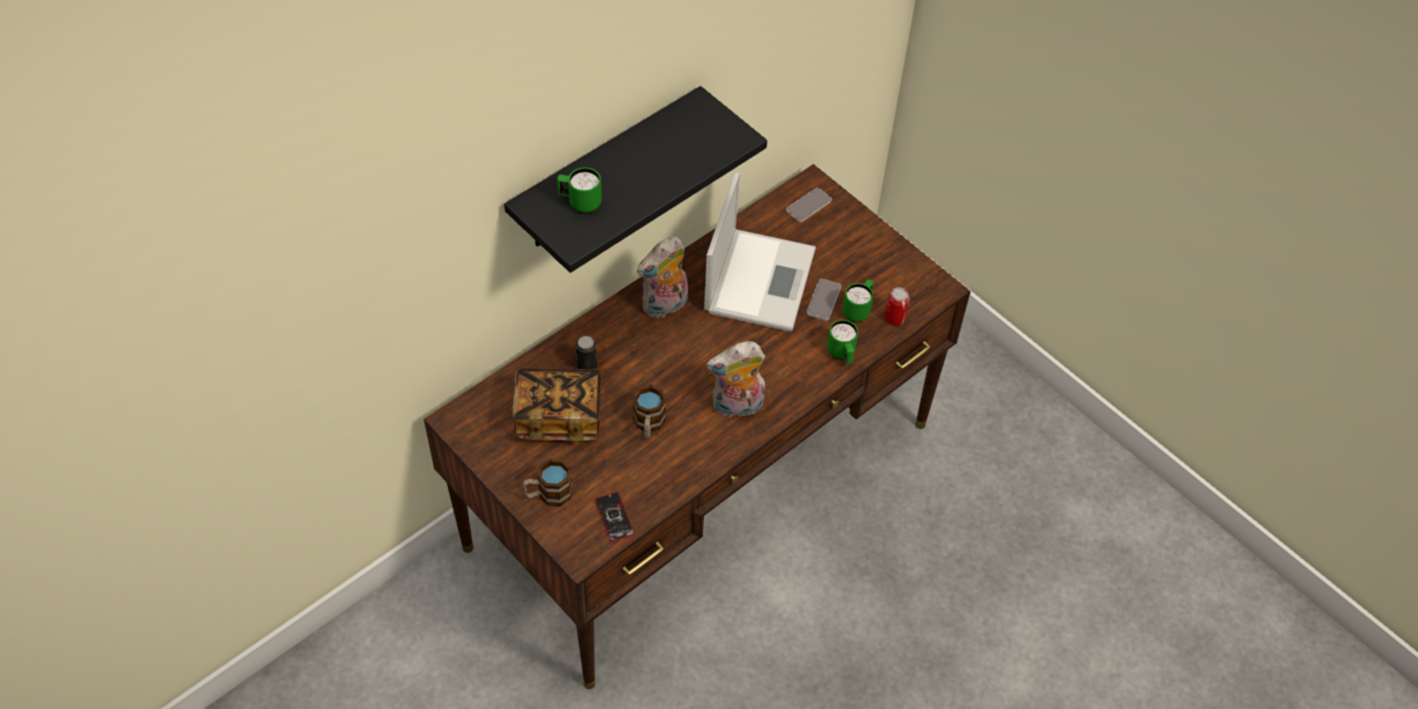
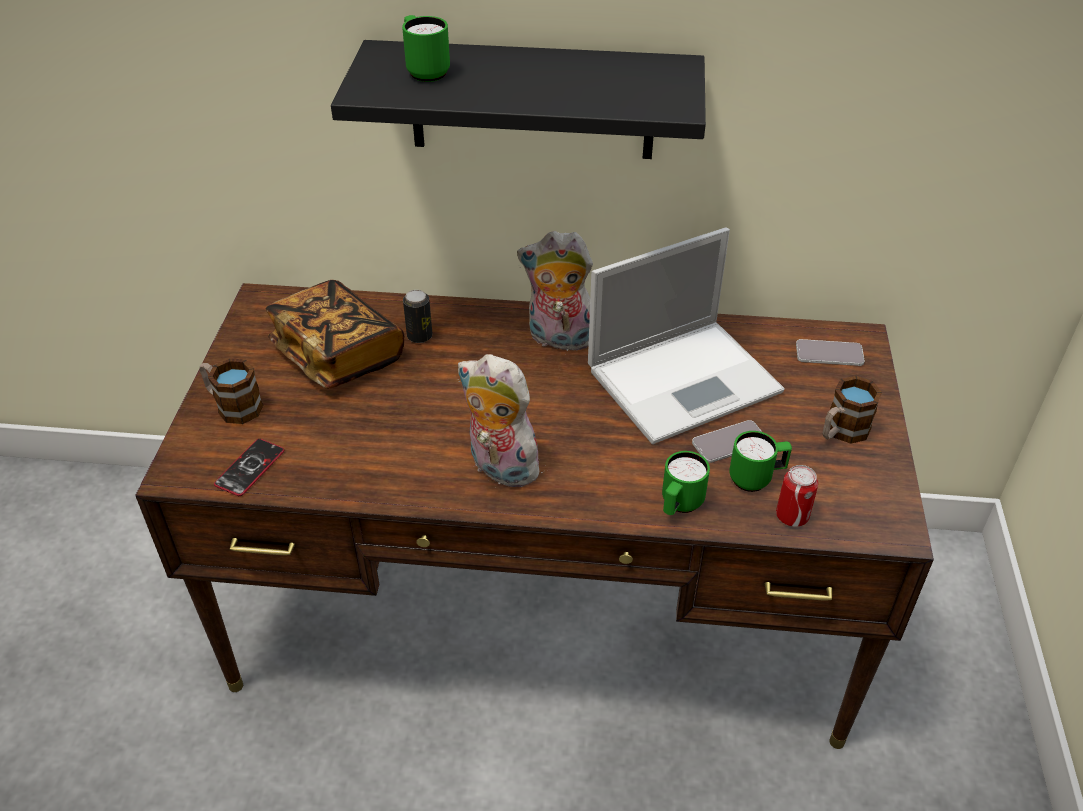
camera: 50 degrees right, 10 degrees down
mug [633,384,666,439] -> mug moved to [823,376,882,444]

